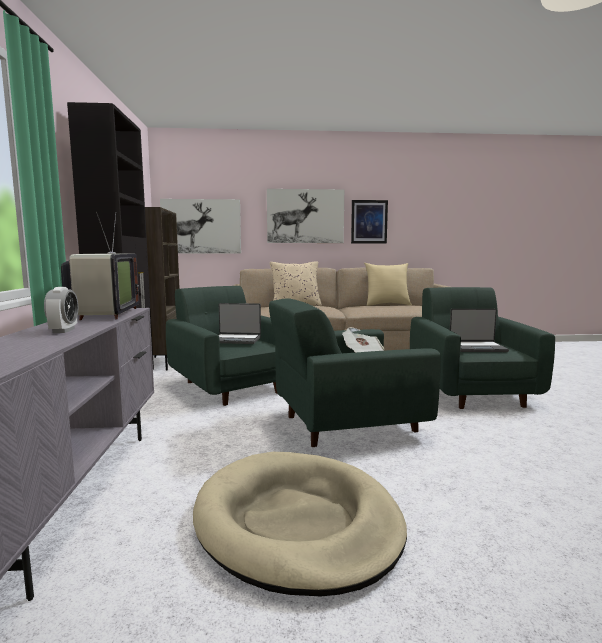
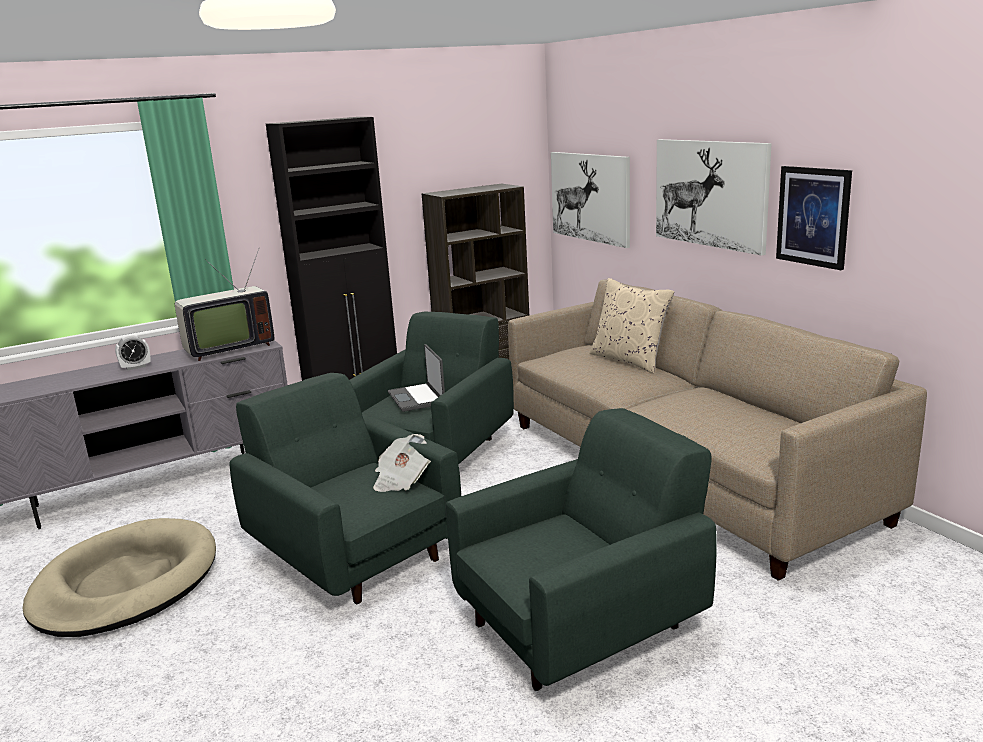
camera: 65 degrees right, 10 degrees up
beige pillow [364,263,412,306] -> none
laptop [450,309,509,352] -> none

